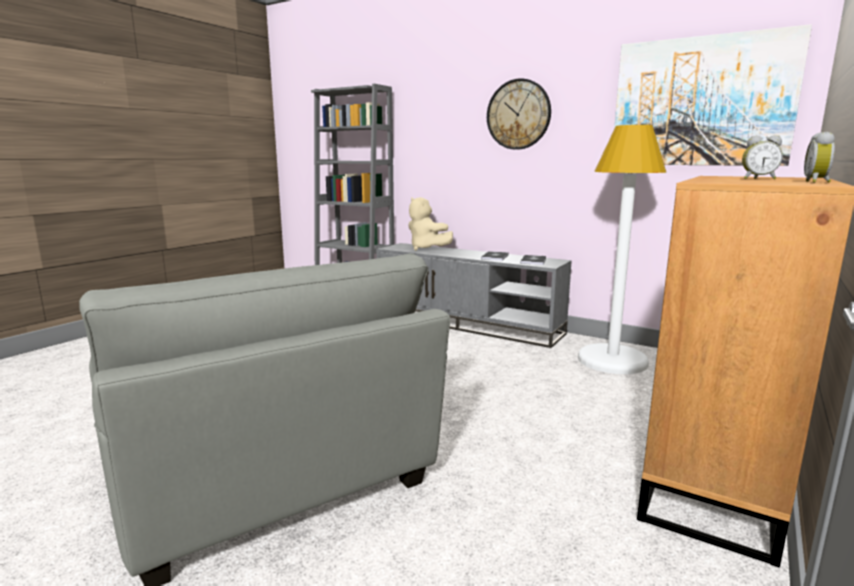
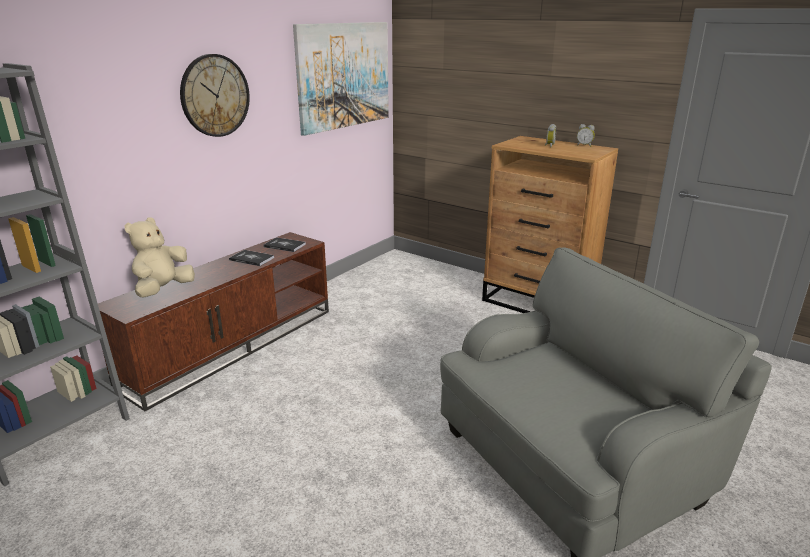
camera: 85 degrees left, 10 degrees up
grey tv stand [376,243,572,348] -> brown tv stand [98,232,329,411]
beige plush toy [409,197,453,251] -> beige plush toy turned 150 degrees clockwise [124,218,195,298]
white floor lamp [578,125,666,374] -> none

